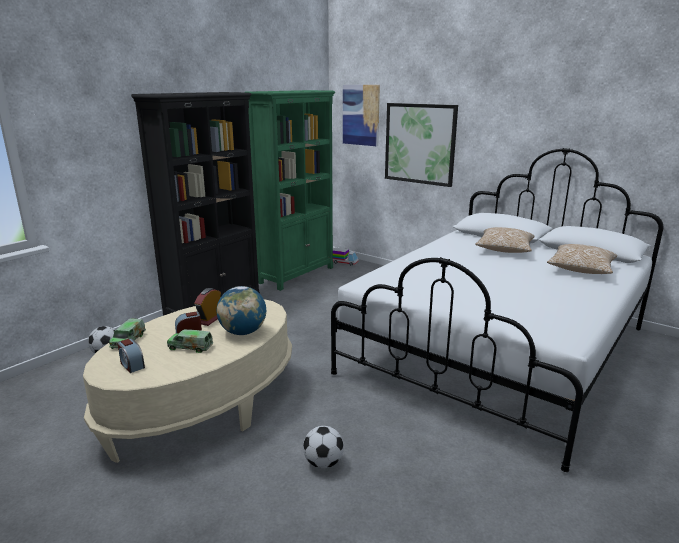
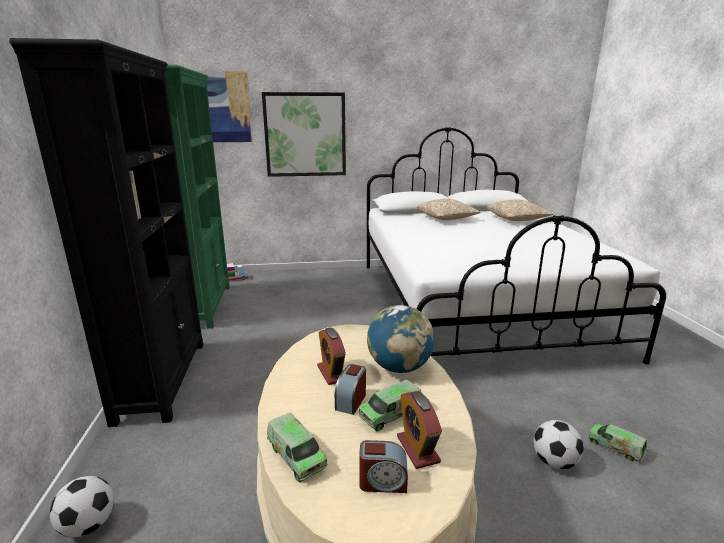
camera: 45 degrees left, 0 degrees up
none -> alarm clock [397,391,442,469]
none -> toy truck [588,424,647,463]

